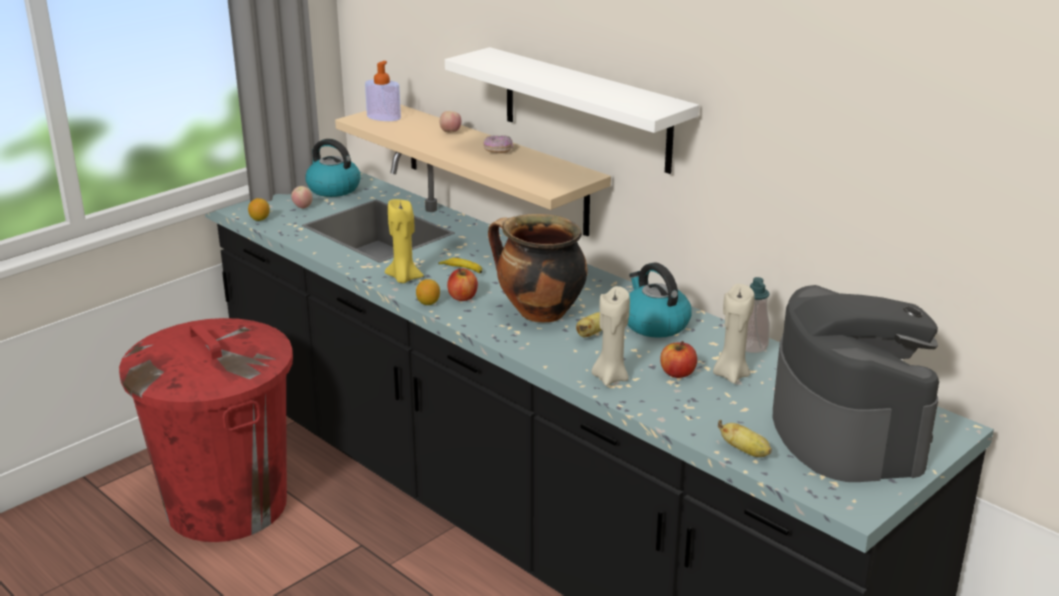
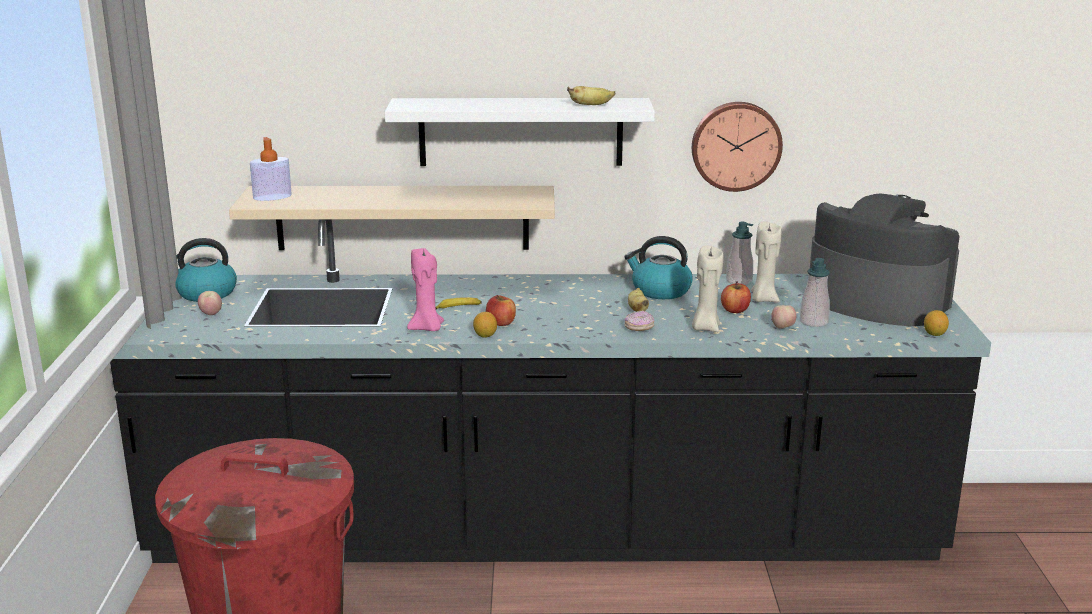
camera: 45 degrees left, 5 degrees down
lemon [248,198,270,221] -> lemon moved to [924,310,949,336]
yellow candle [385,199,424,283] -> pink candle [407,248,444,331]
apple [440,111,461,133] -> apple moved to [771,305,796,329]
donut [483,135,513,153] -> donut moved to [624,311,654,331]
cooking pot [488,214,588,322] -> none
banana [718,420,772,457] -> banana moved to [567,86,615,105]
none -> wall clock [692,102,783,192]
none -> soap dispenser [800,258,830,327]

